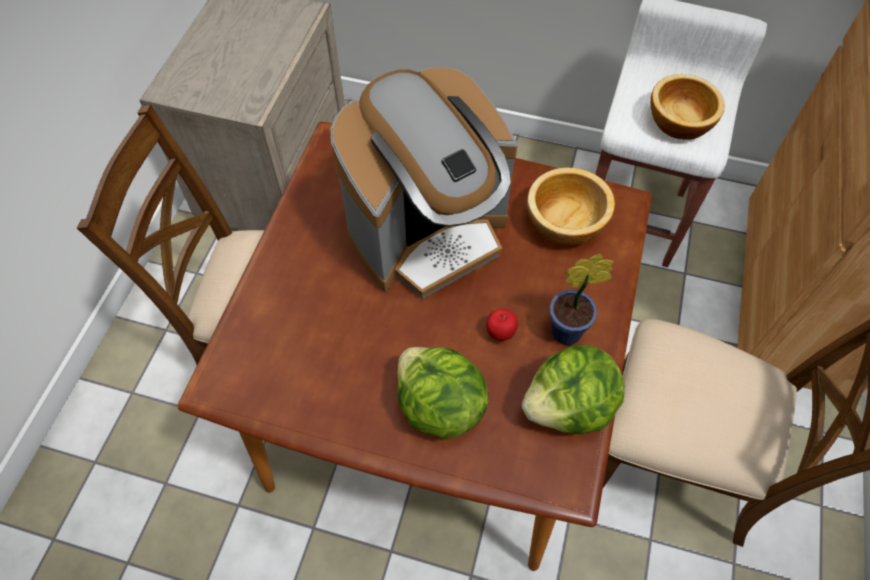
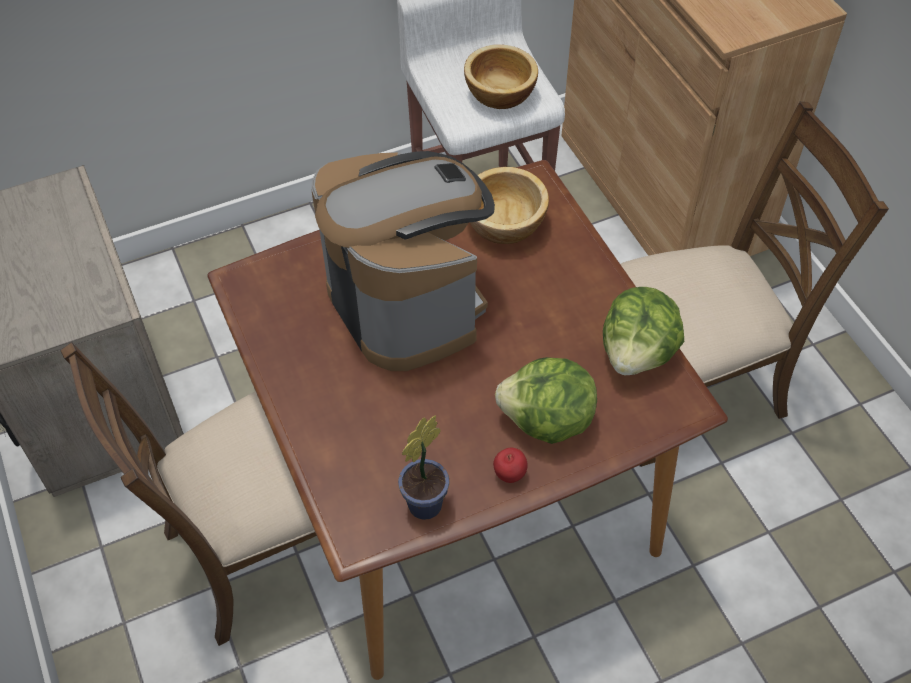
camera: 40 degrees left, 5 degrees down
coffee machine [331,67,518,299] -> coffee machine turned 45 degrees counterclockwise [311,151,495,371]
apple [486,309,518,341] -> apple moved to [493,448,528,483]
potted plant [549,254,614,345] -> potted plant moved to [398,415,450,520]

